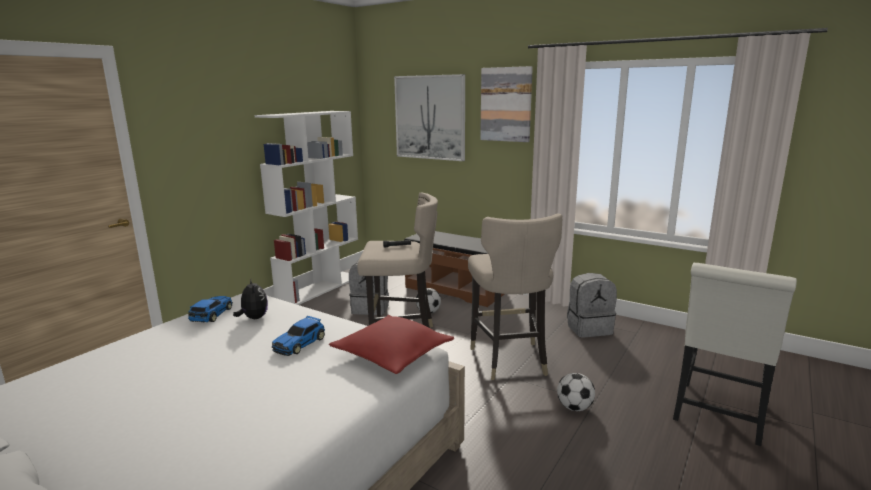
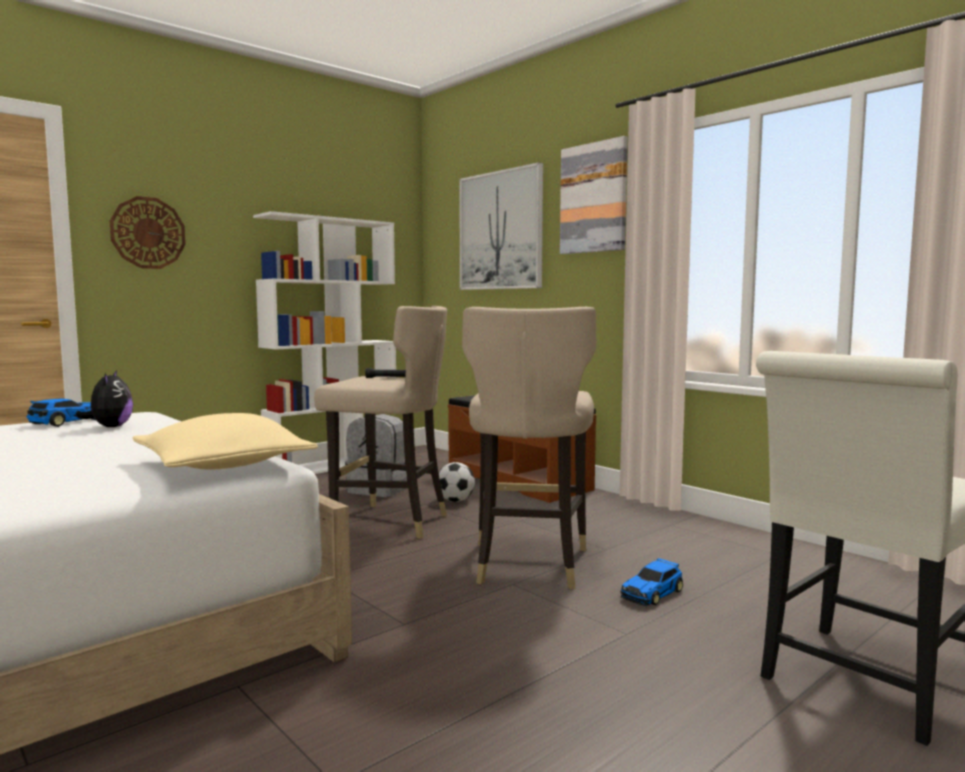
camera: 15 degrees right, 10 degrees down
toy car [272,316,325,356] -> toy car moved to [620,558,683,606]
red pillow [329,315,454,374] -> beige pillow [132,413,318,469]
football [557,373,595,411] -> none
grey backpack [567,273,617,337] -> none
none -> wall clock [110,196,186,269]

